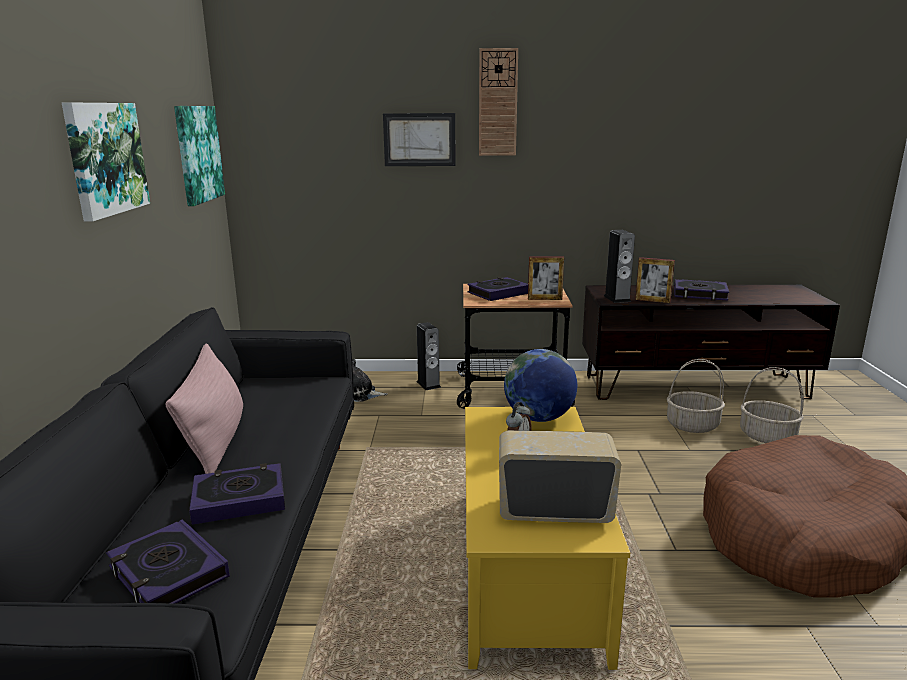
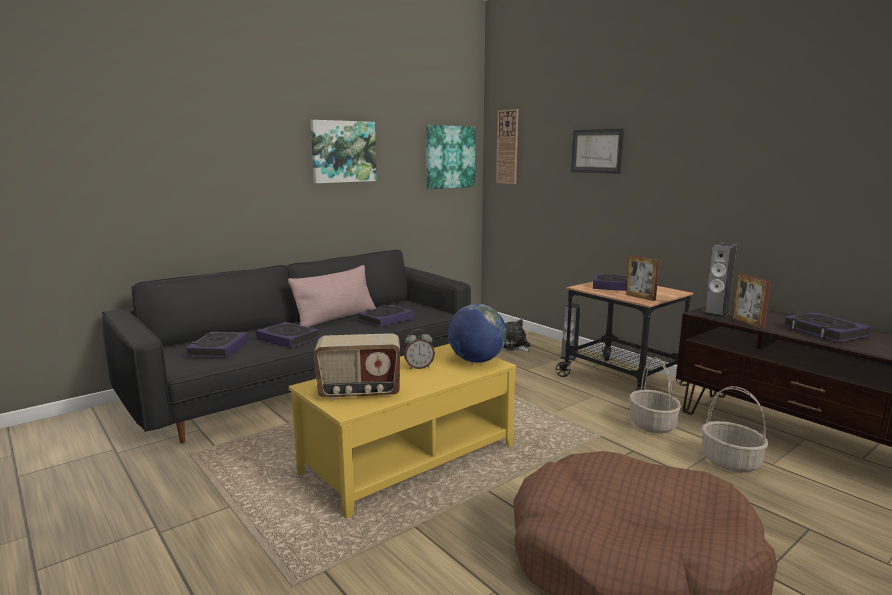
camera: 50 degrees right, 5 degrees down
wall clock [479,48,518,156] -> wall clock moved to [496,109,518,184]
radio [499,430,621,523] -> radio turned 120 degrees clockwise [314,333,400,400]
basket [740,367,804,443] -> basket moved to [629,357,681,433]
none -> book [358,305,415,327]

